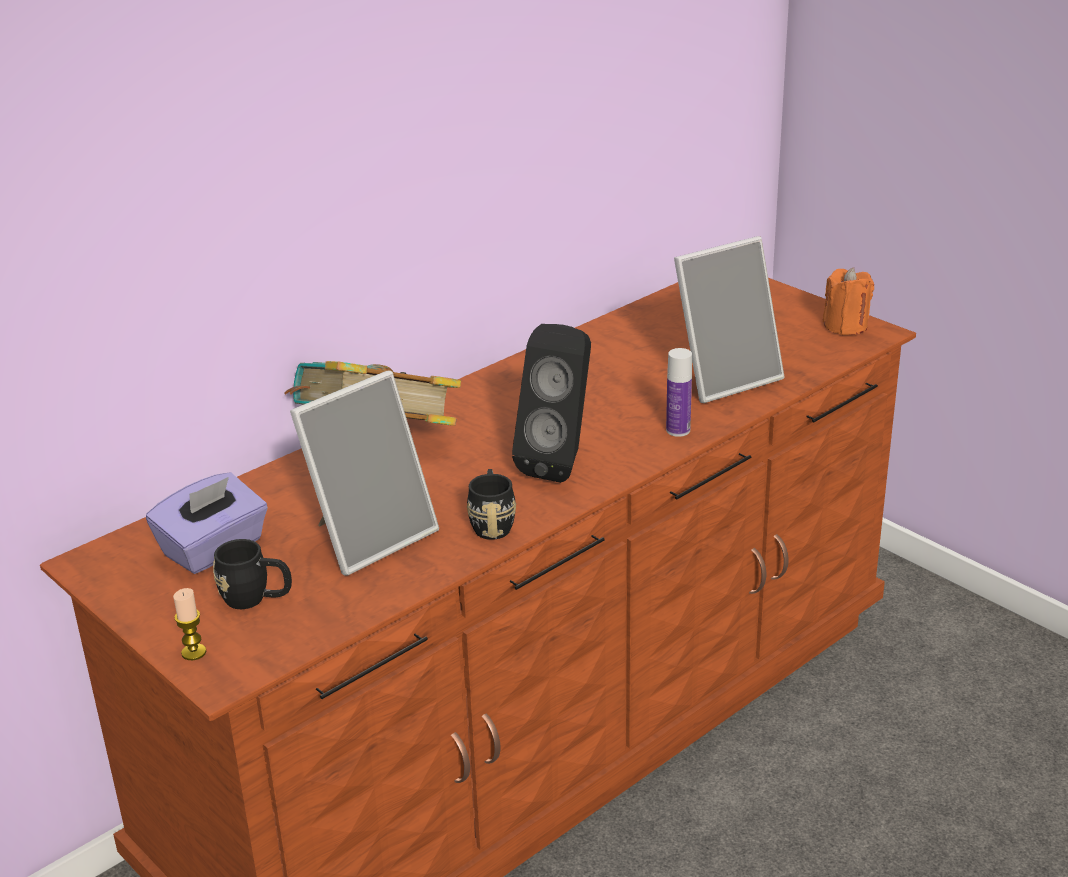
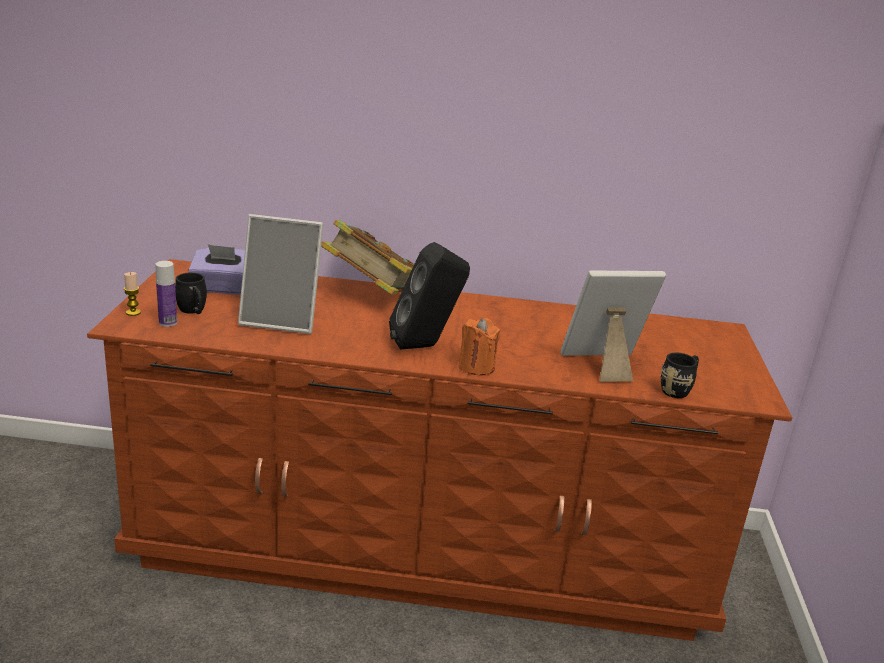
camera: 45 degrees right, 5 degrees down
black mug [467,469,516,540] -> black mug moved to [661,353,699,398]
bottle [666,348,692,437] -> bottle moved to [155,261,177,327]
picture frame [674,236,784,403] -> picture frame turned 150 degrees clockwise [561,271,666,382]
orange candle [823,267,874,335] -> orange candle moved to [458,318,500,376]

